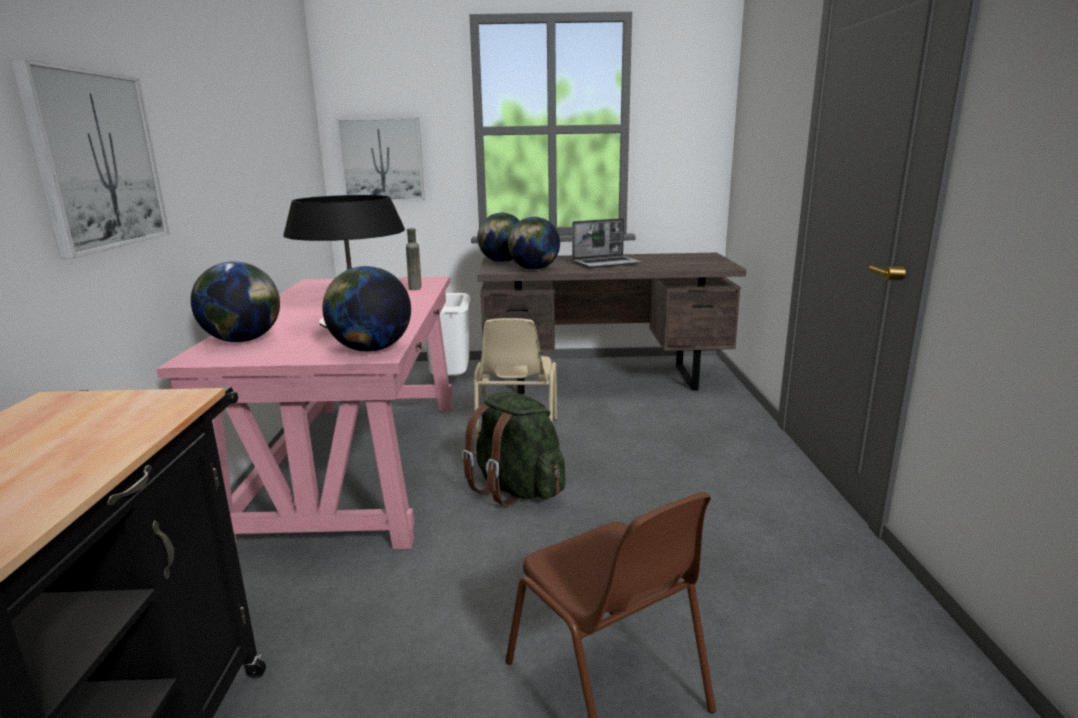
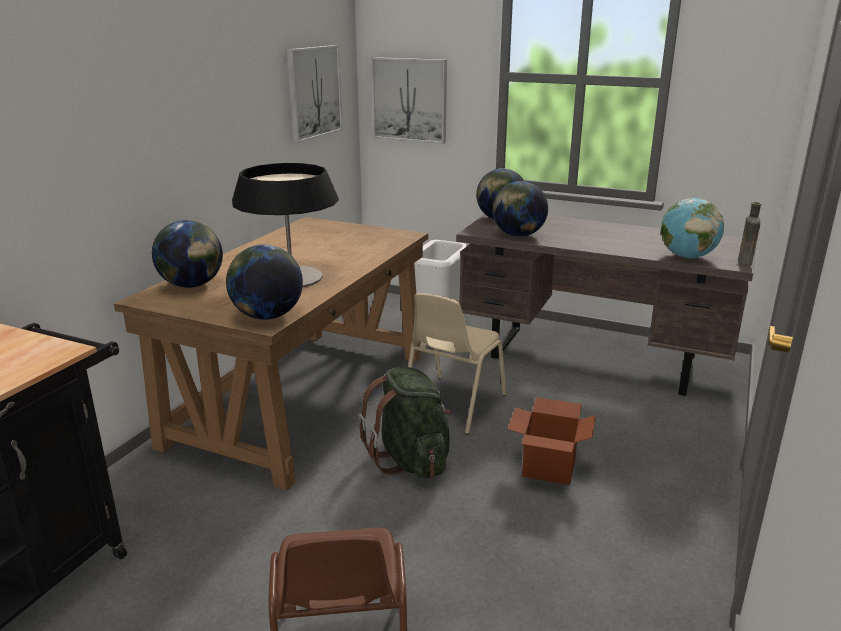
camera: 25 degrees right, 5 degrees up
picture [10,59,170,258] -> picture moved to [287,45,343,143]
pink desk [156,277,453,549] -> brown desk [114,217,428,490]
brown bottle [406,228,421,290] -> brown bottle moved to [738,202,762,266]
laptop [572,218,641,268] -> none
none -> cardboard box [508,397,596,485]
none -> globe [661,198,724,258]

